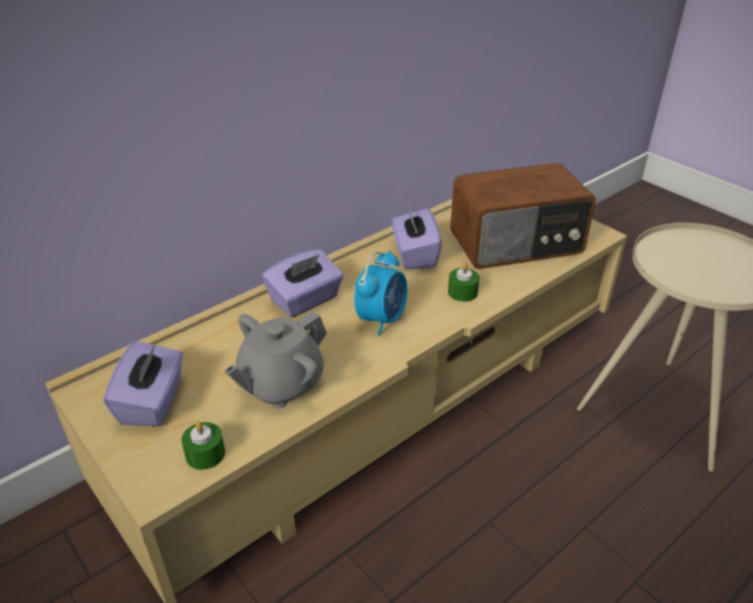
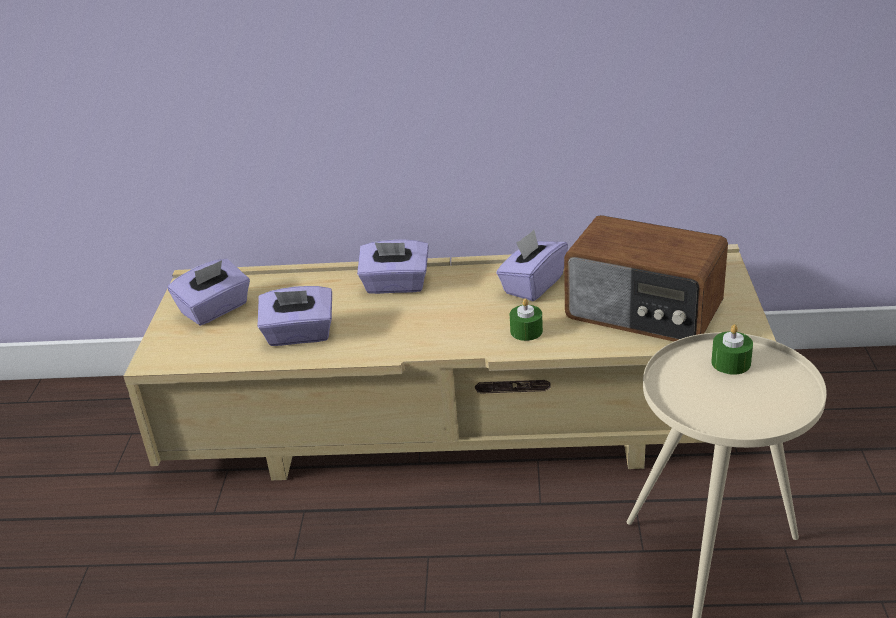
camera: 45 degrees right, 5 degrees down
green candle [181,421,225,470] -> green candle moved to [711,324,753,375]
grey teapot [224,311,327,409] -> purple tissue box [257,286,332,346]
alarm clock [354,250,407,336] -> none

